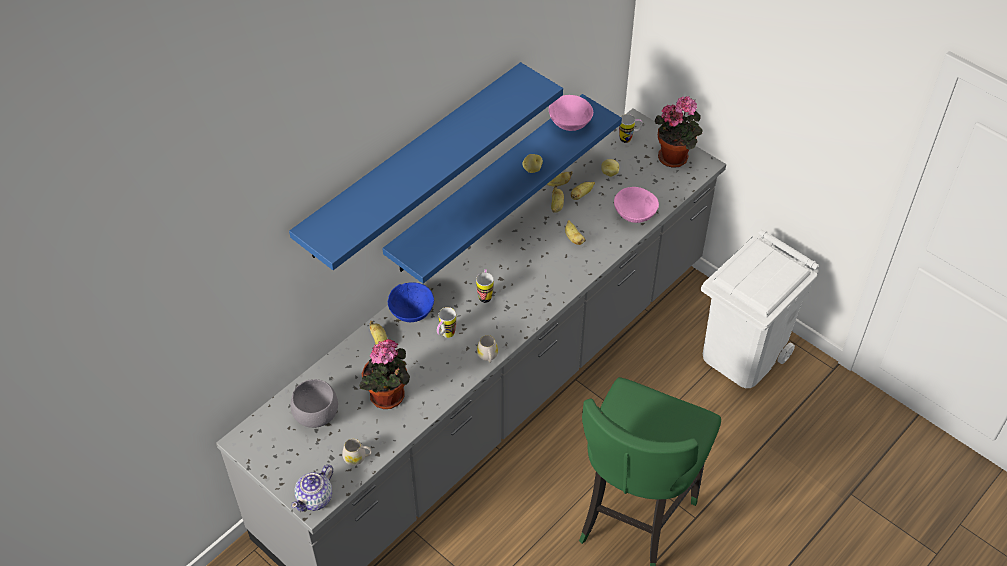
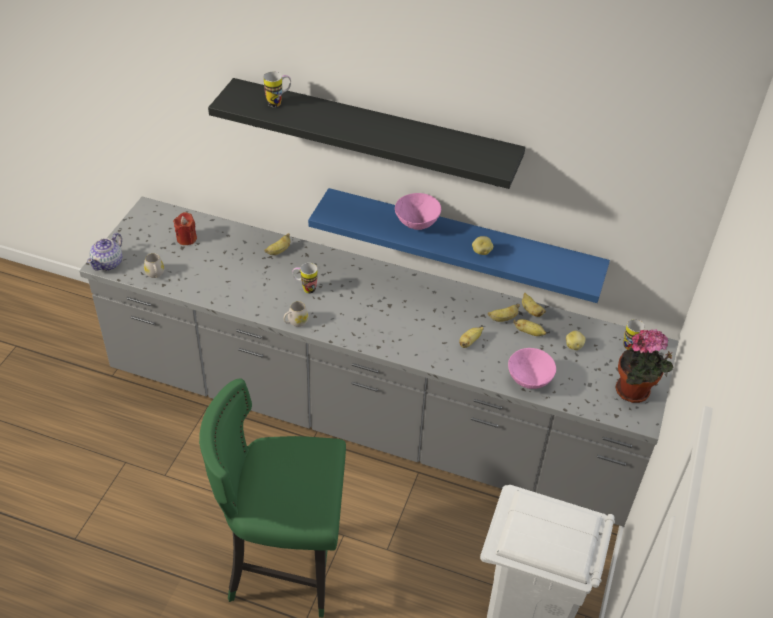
camera: 65 degrees right, 5 degrees down
blue shelf [289,62,563,270] -> black shelf [208,78,525,189]
grey bowl [290,379,338,428] -> red candle [173,212,197,245]
teapot [291,464,333,512] -> teapot turned 75 degrees counterclockwise [87,233,123,271]
potted plant [359,339,410,409] -> none
blue bowl [388,282,434,322] -> none
mug [476,269,494,303] -> mug moved to [264,71,291,107]
pink bowl [549,95,593,131] -> pink bowl moved to [395,193,441,230]

